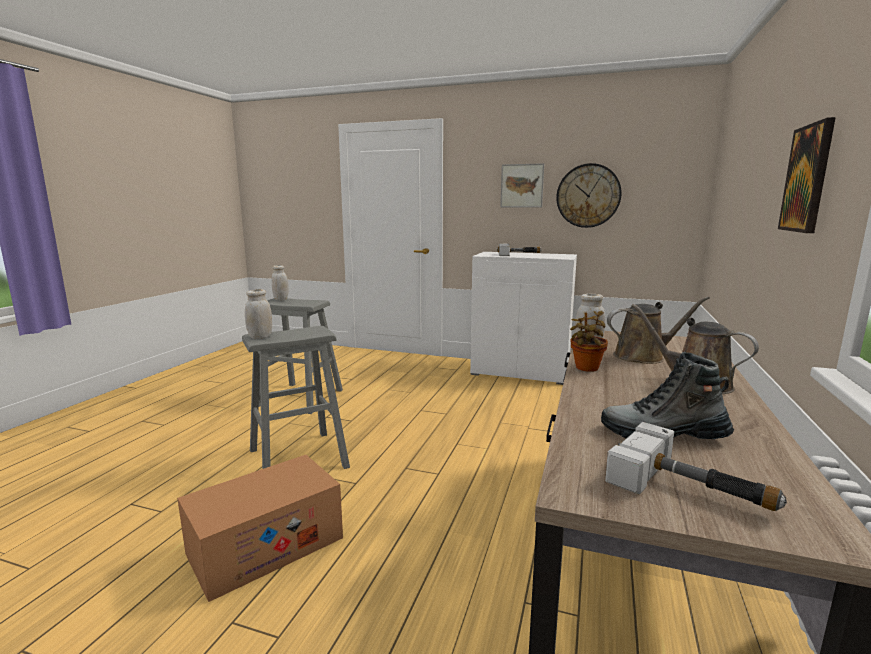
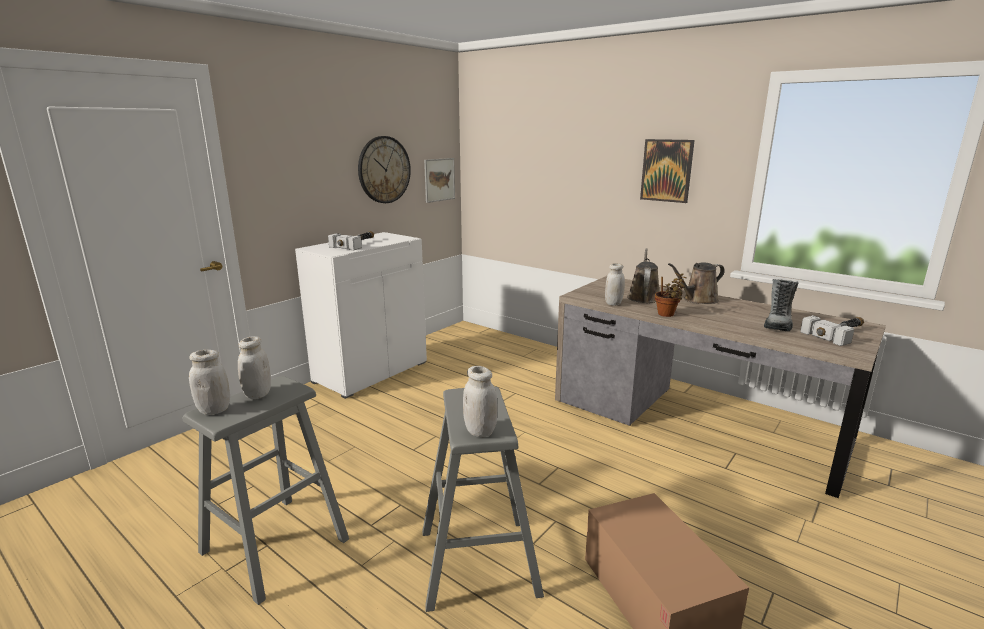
camera: 70 degrees left, 5 degrees up
picture [500,163,544,208] -> picture moved to [424,158,455,203]
none -> white jar [238,336,271,399]

